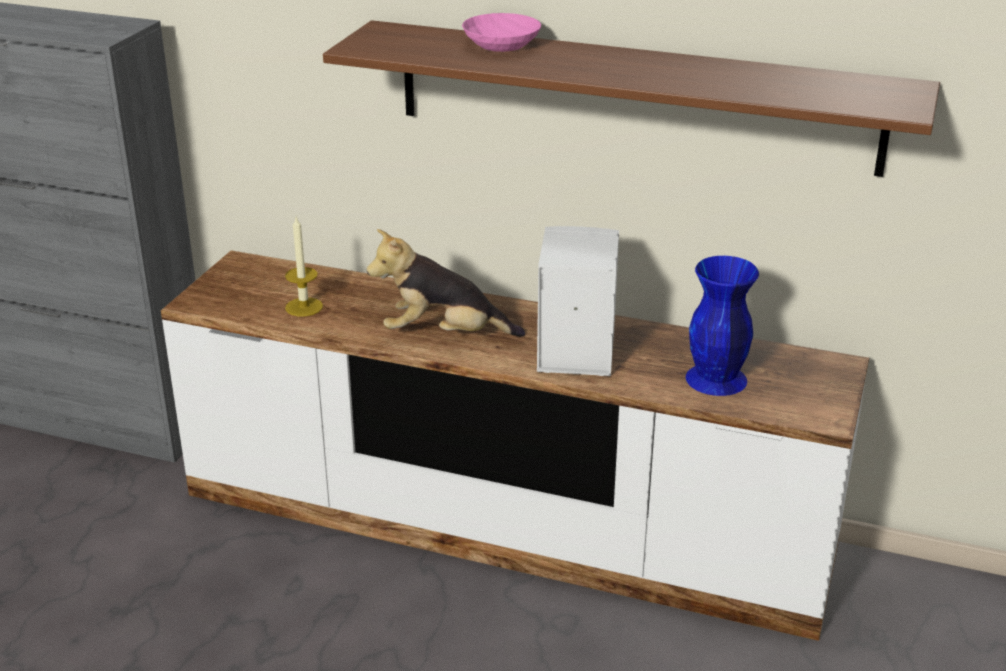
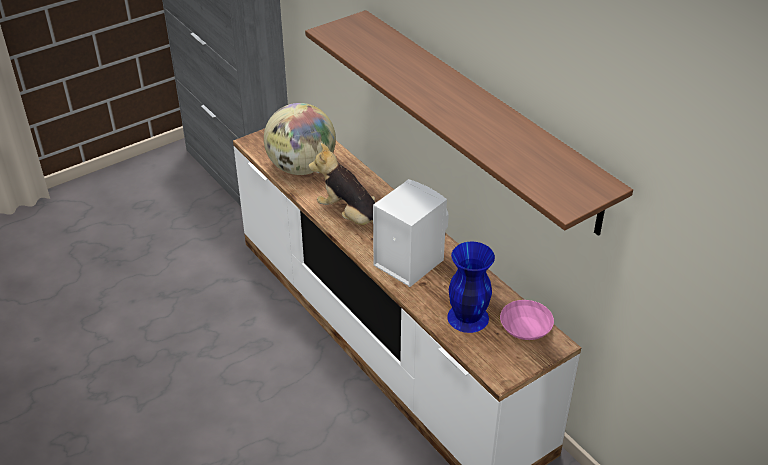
camera: 35 degrees right, 10 degrees up
candle [285,217,323,316] -> globe [264,103,336,175]
pink bowl [462,13,541,52] -> pink bowl moved to [500,300,554,340]

